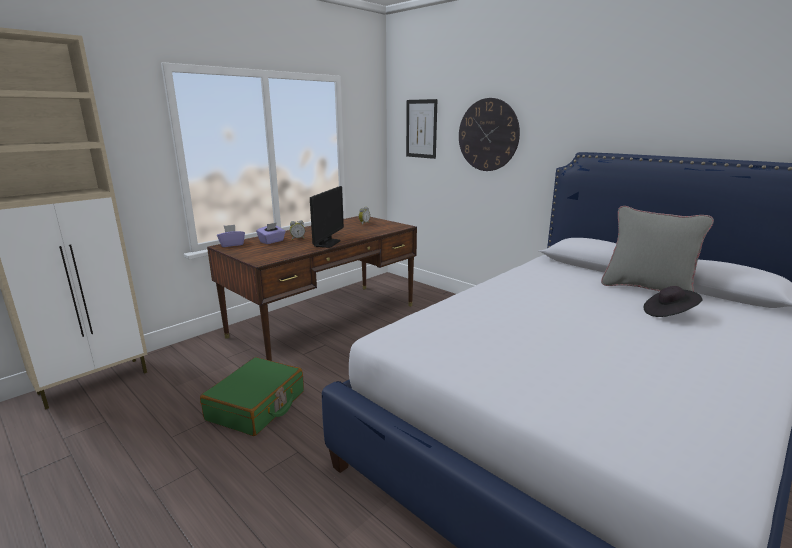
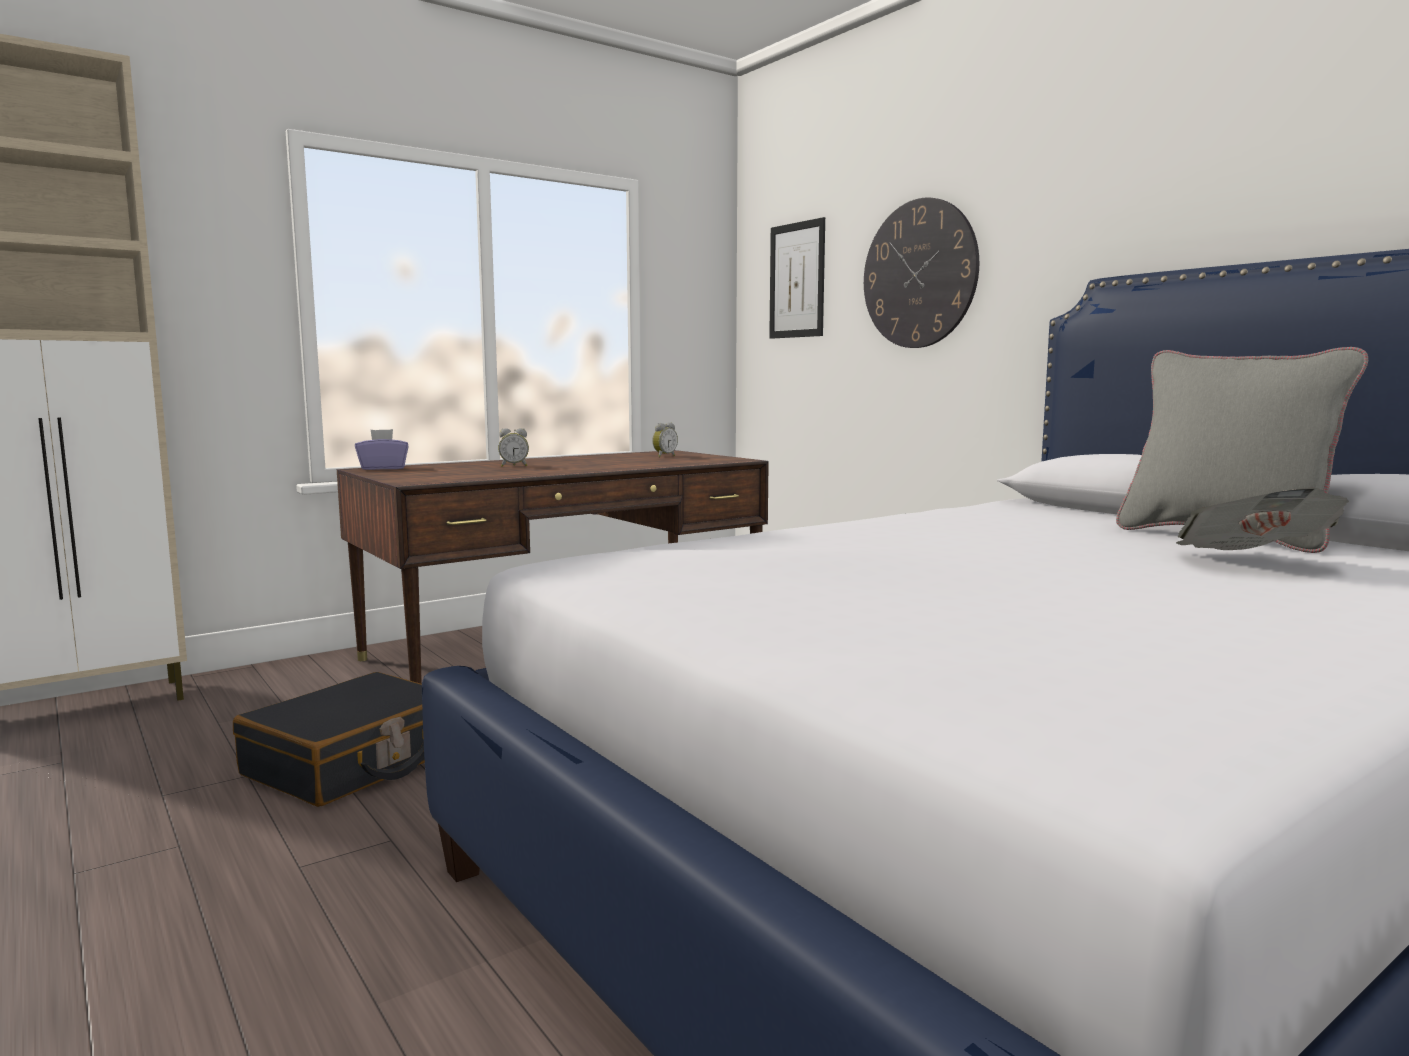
camera: 10 degrees right, 10 degrees down
green suitcase [200,357,304,436] -> black suitcase [233,672,425,807]
purple tissue box [256,223,286,244] -> none
monitor [310,186,344,248] -> none
black hat [643,286,702,317] -> newspaper [1176,488,1349,550]

